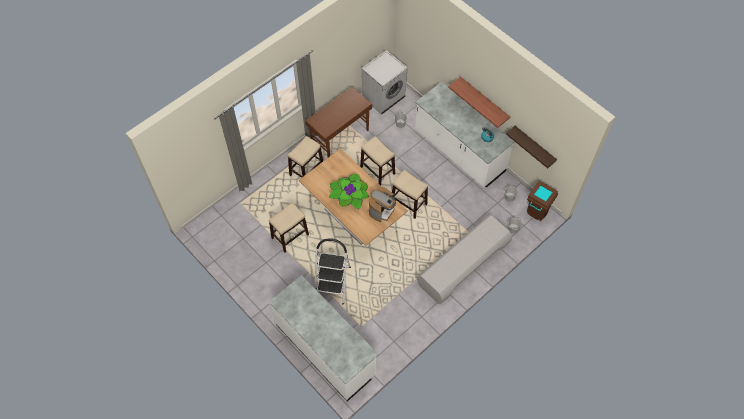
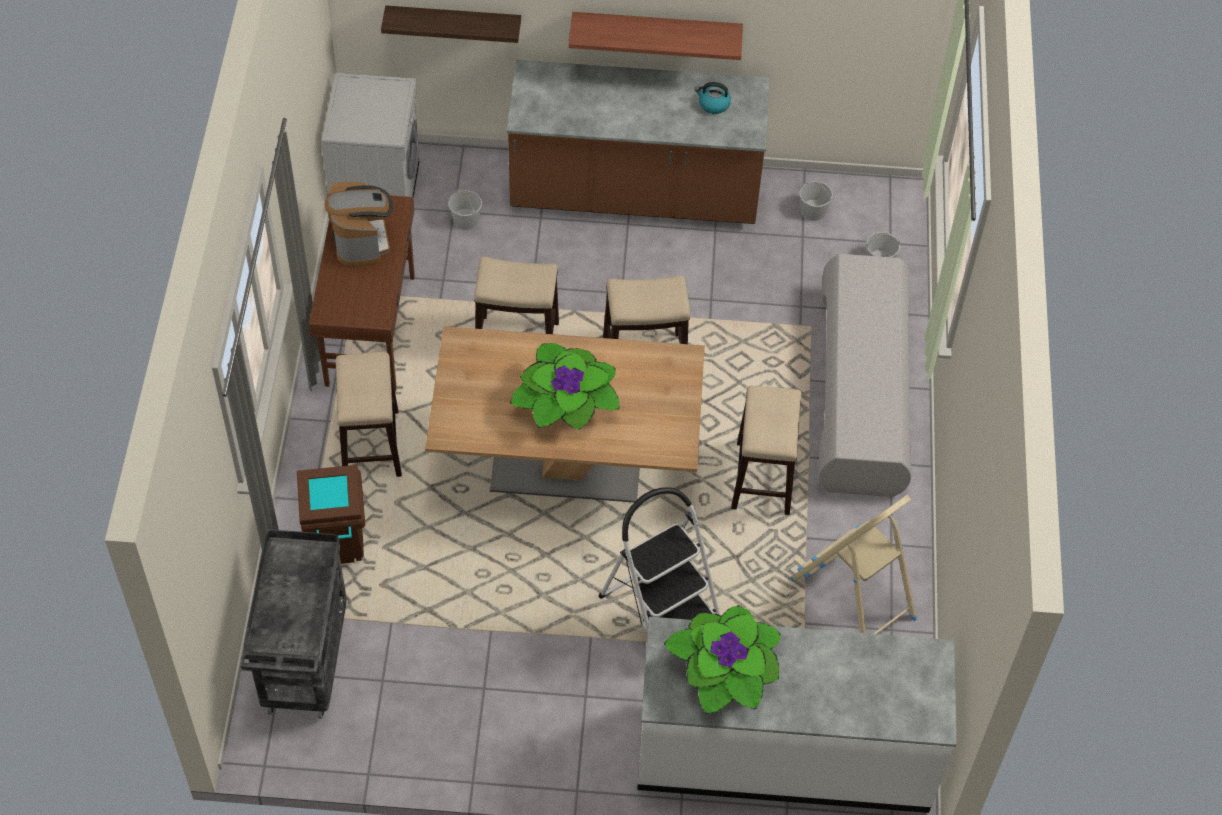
camera: 45 degrees left, 5 degrees down
stool [269,203,309,253] -> stool moved to [731,386,801,515]
coffee machine [369,187,396,222] -> coffee machine moved to [324,182,393,267]
white counter [415,82,515,188] -> brown counter [506,60,769,224]
shelf [506,126,557,168] -> shelf moved to [381,6,521,43]
brown trash can [527,181,558,221] -> brown trash can moved to [297,465,365,564]
none -> black cart [240,529,347,719]
none -> potted plant [664,605,780,714]
none -> beige step ladder [790,495,917,634]

